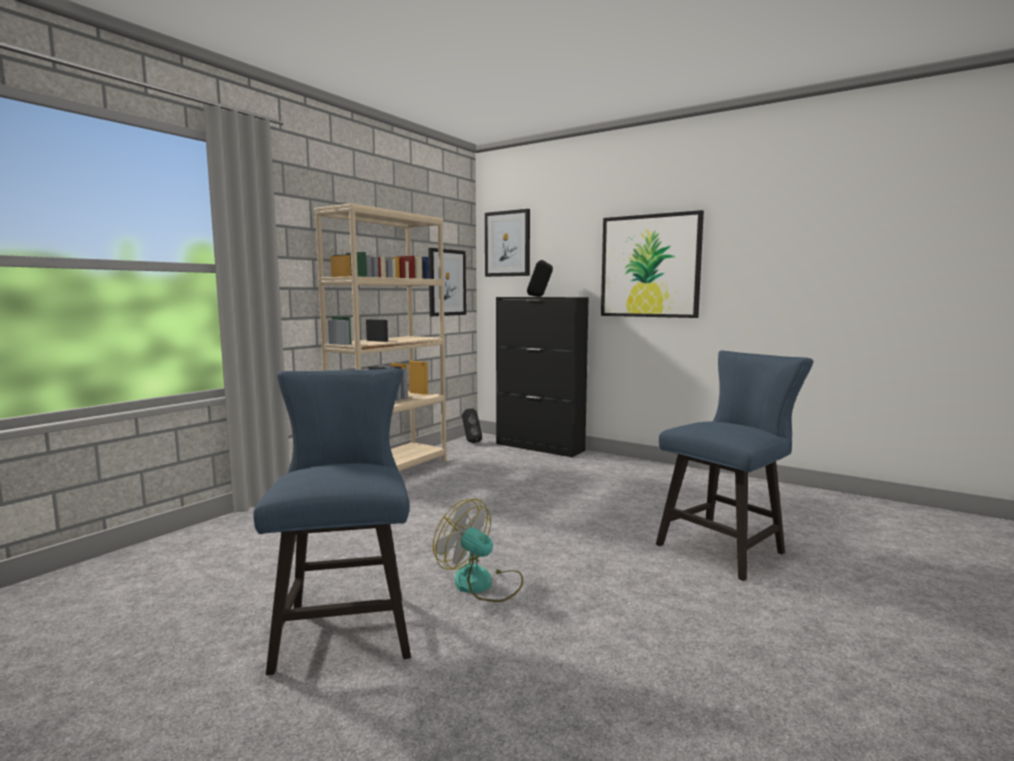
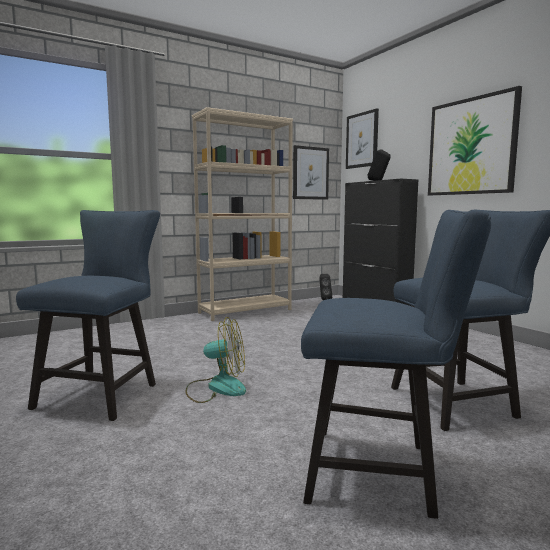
camera: 25 degrees right, 0 degrees up
fan [433,499,523,602] -> fan turned 120 degrees clockwise [186,317,246,403]
none -> blue chair [301,209,491,519]

